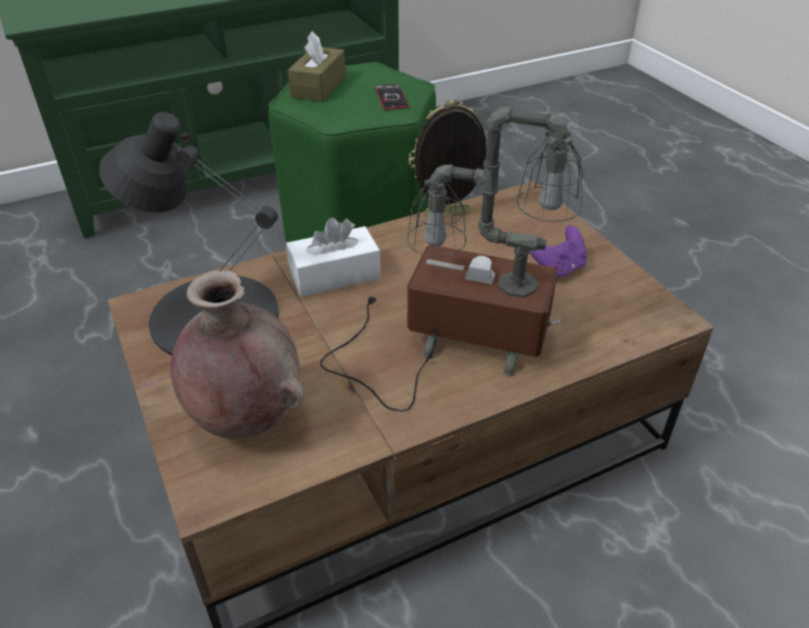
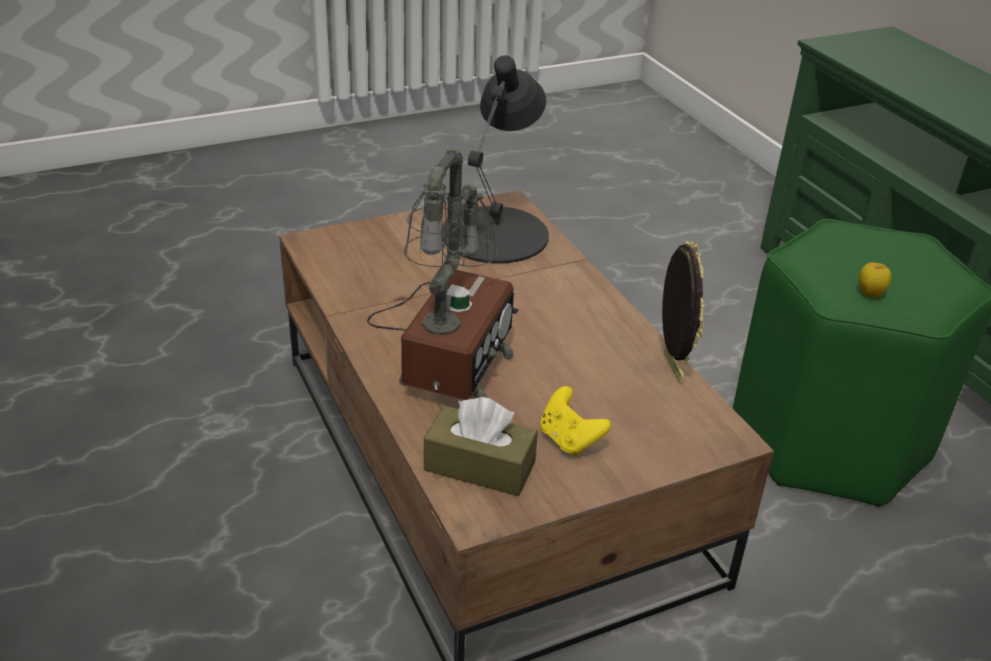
camera: 90 degrees right, 5 degrees down
brown vase [170,270,305,439] -> none
white tissue box [286,217,380,297] -> none
brown tissue box [288,31,346,102] -> brown tissue box moved to [424,397,538,496]
phone [375,84,409,110] -> apple [859,263,892,298]
purple game controller [530,225,587,278] -> yellow game controller [540,386,611,456]

